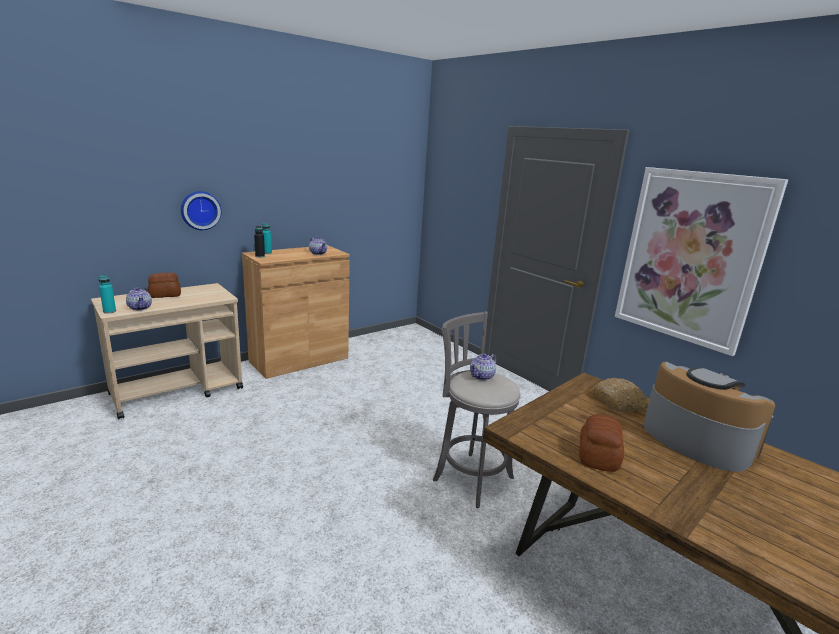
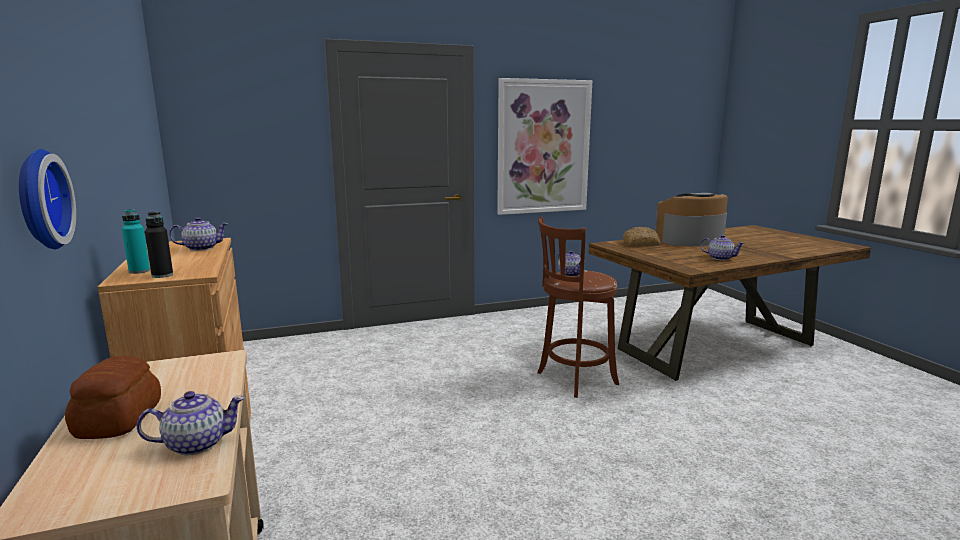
camera: 70 degrees left, 5 degrees down
turquoise bottle [99,275,116,314] -> none
grey stool [433,311,521,508] -> brown stool [537,217,619,398]
bread [579,414,624,472] -> teapot [700,235,745,260]

